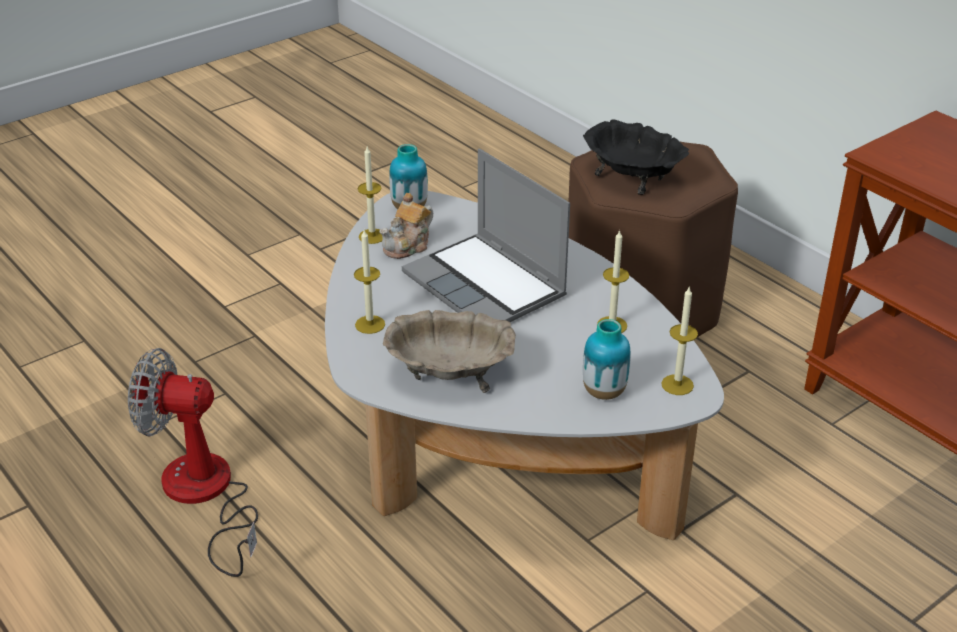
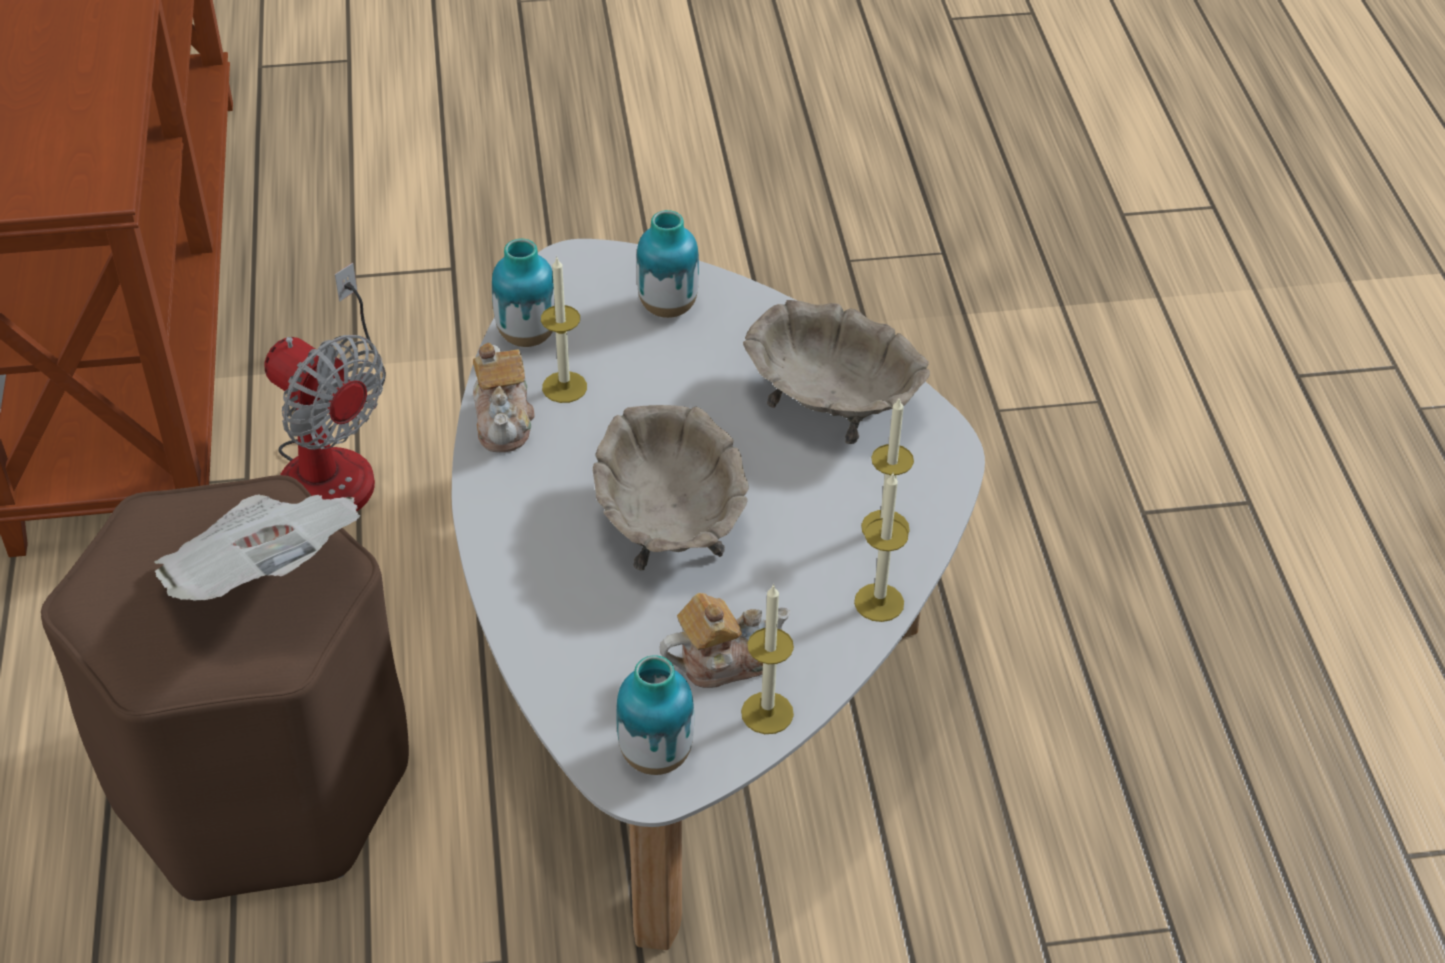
camera: 150 degrees left, 10 degrees up
fan [128,348,258,577] -> fan moved to [265,263,386,511]
laptop [402,149,570,322] -> beige bowl [593,405,749,571]
black bowl [583,120,689,195] -> newspaper [154,494,360,600]
candle [661,287,698,395] -> candle moved to [854,472,909,622]
none -> teapot [473,343,535,452]
none -> vase [492,239,555,347]

